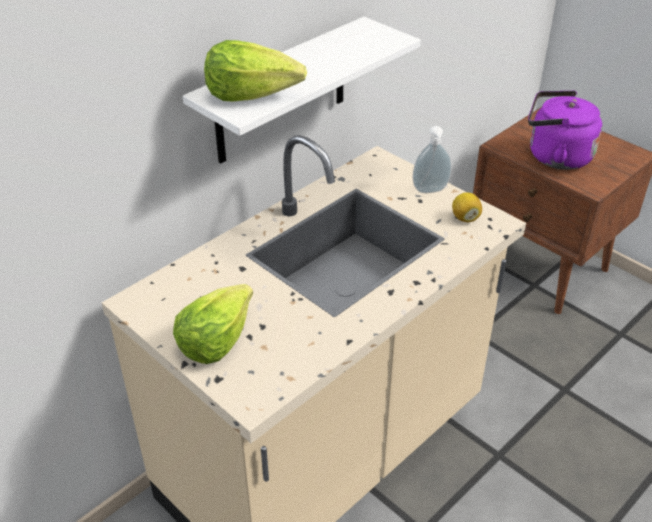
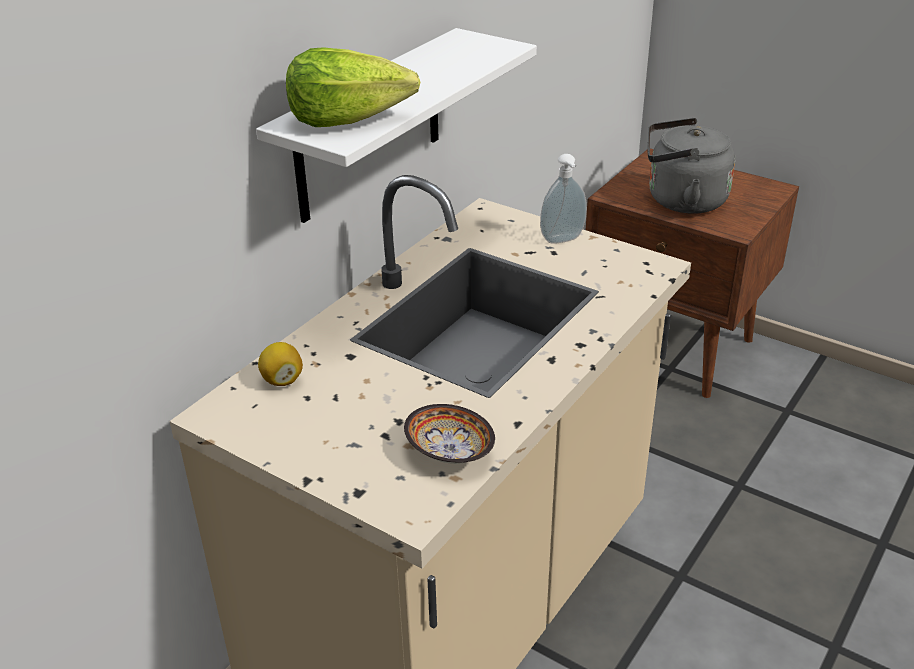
camera: 10 degrees left, 5 degrees down
lettuce [173,284,253,364] -> none
lemon [452,192,482,222] -> lemon moved to [258,342,303,386]
purple kettle [528,90,602,170] -> grey kettle [648,118,735,214]
none -> bowl [404,404,495,464]

